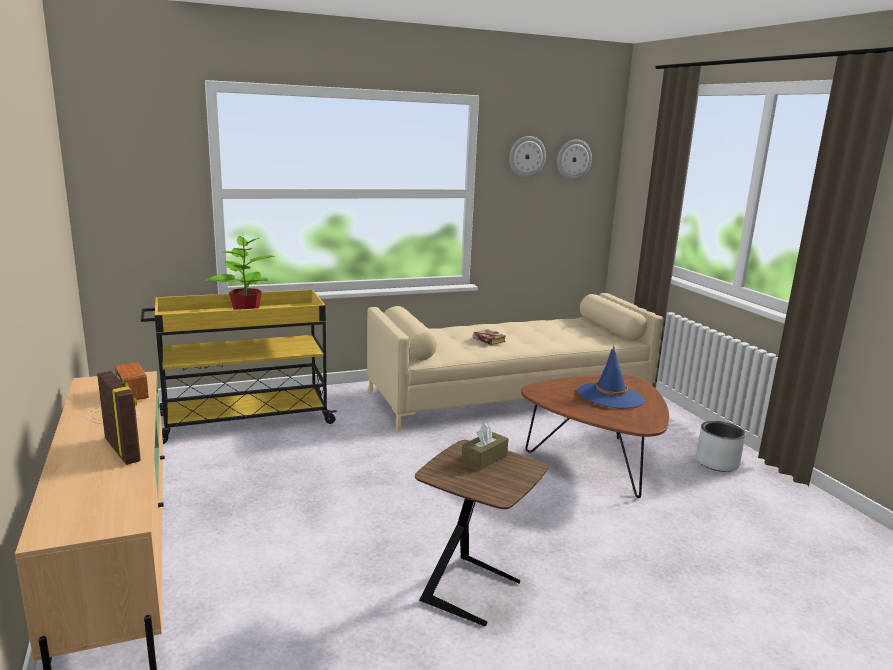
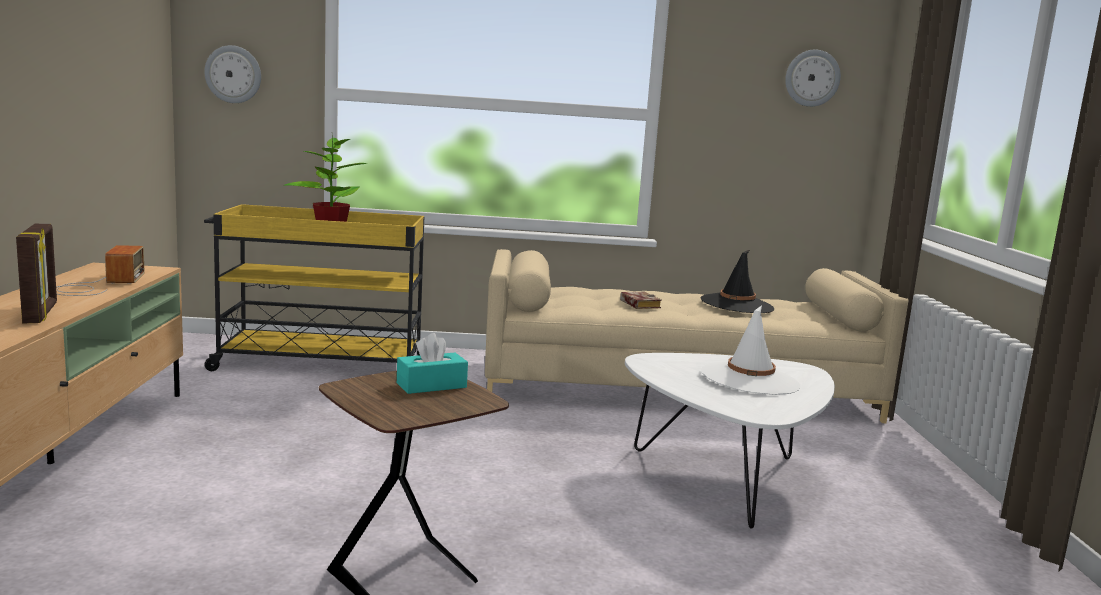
camera: 20 degrees right, 5 degrees down
brown tissue box [461,423,508,471] -> turquoise tissue box [397,333,468,394]
wall clock [509,136,546,178] -> wall clock moved to [204,45,261,103]
brown coffee table [521,375,669,498] -> white coffee table [625,353,835,529]
blue hat [578,347,645,409] -> white hat [701,305,800,395]
grey planter [696,421,746,472] -> none
none -> black hat [700,250,774,313]

